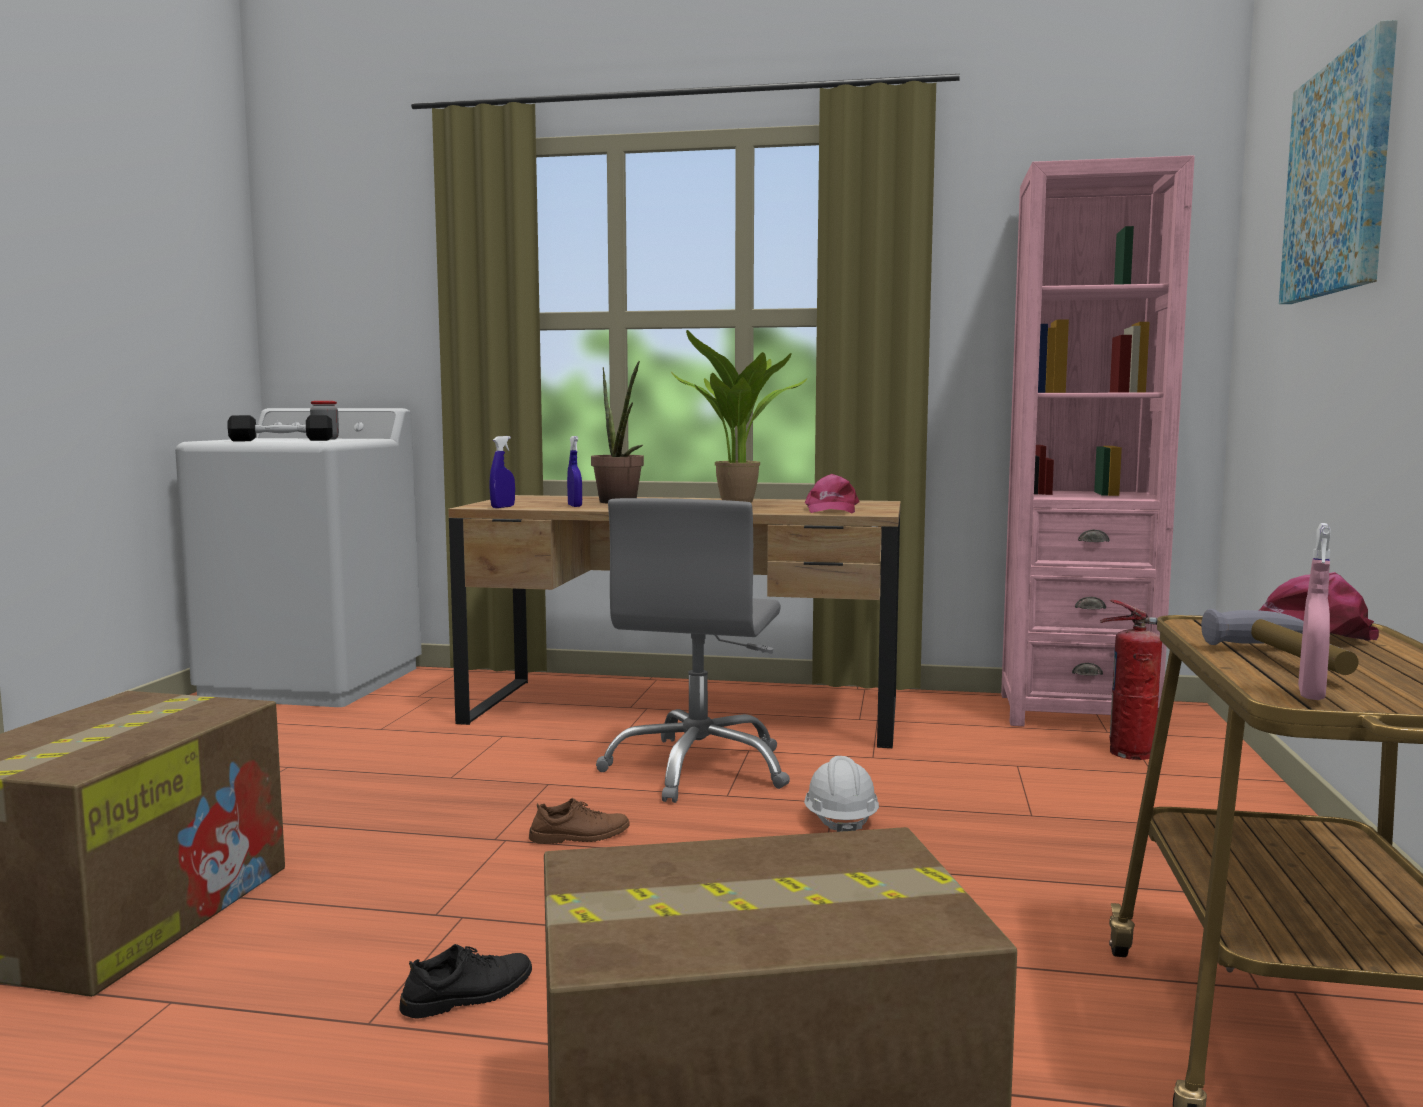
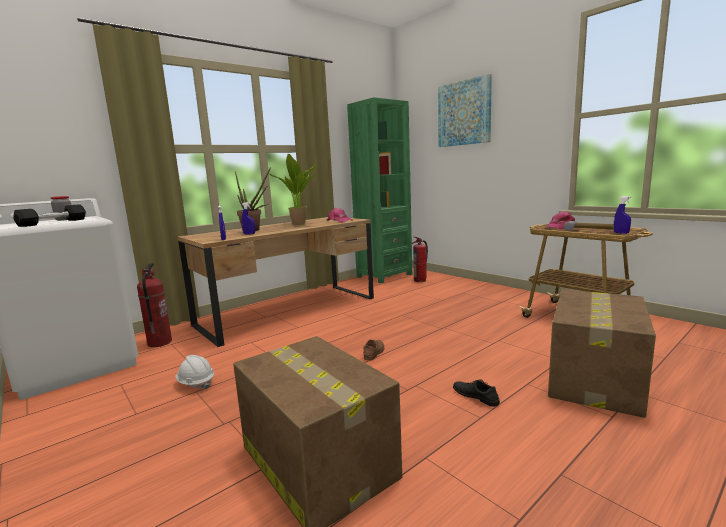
camera: 50 degrees left, 5 degrees up
black shoe [399,944,532,1019] -> black shoe turned 45 degrees counterclockwise [453,380,500,407]
grey office chair [596,498,790,803] -> none
white hard hat [804,756,879,832] -> white hard hat moved to [175,355,214,389]
pink bookcase [1001,155,1195,726] -> green bookcase [347,97,412,283]
pink spray bottle [1298,523,1331,700] -> blue spray bottle [614,196,631,234]
none -> fire extinguisher [137,263,172,347]

